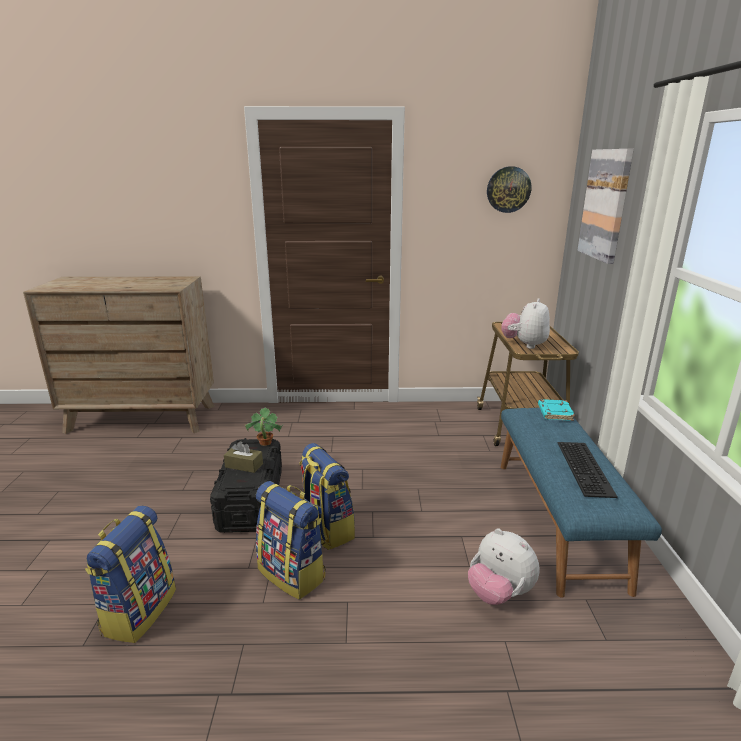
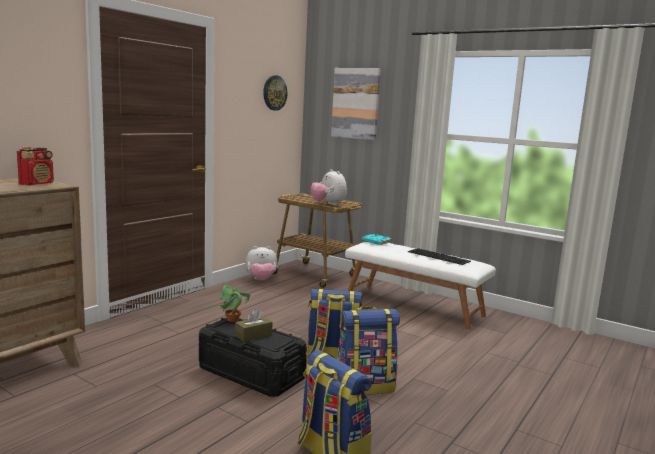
camera: 55 degrees left, 10 degrees down
plush toy [468,528,540,605] -> plush toy moved to [245,246,277,280]
blue bench [501,408,662,598] -> white bench [345,242,496,330]
none -> radio [17,146,54,186]

